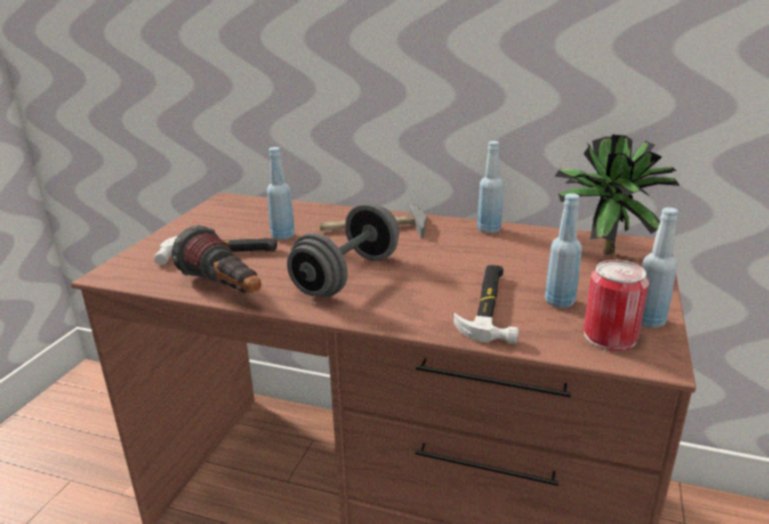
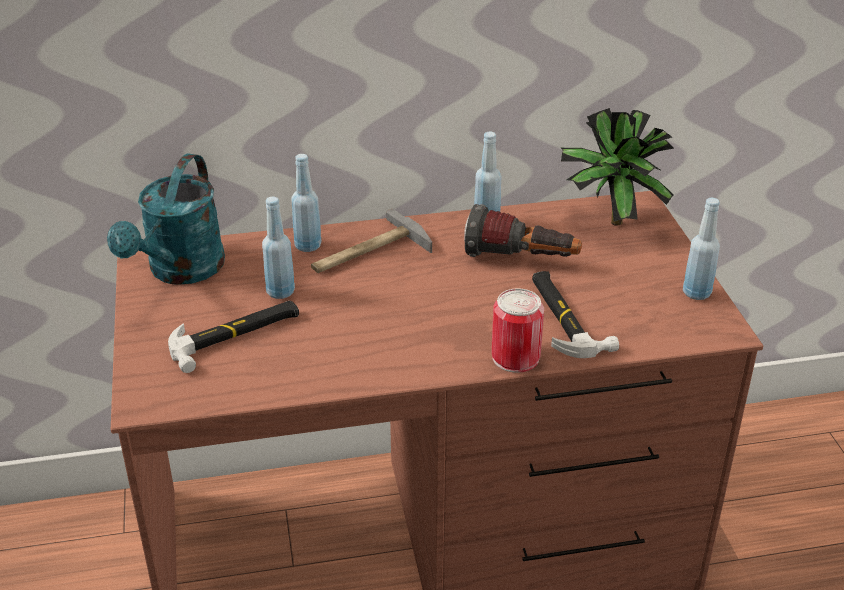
camera: 30 degrees left, 10 degrees up
flashlight [172,225,261,293] -> flashlight moved to [464,204,582,257]
grey dumbbell [287,203,399,297] -> none
blue bottle [545,193,582,308] -> blue bottle moved to [291,154,321,252]
can [584,260,649,351] -> can moved to [491,288,544,373]
none -> turquoise watering can [107,153,225,285]

